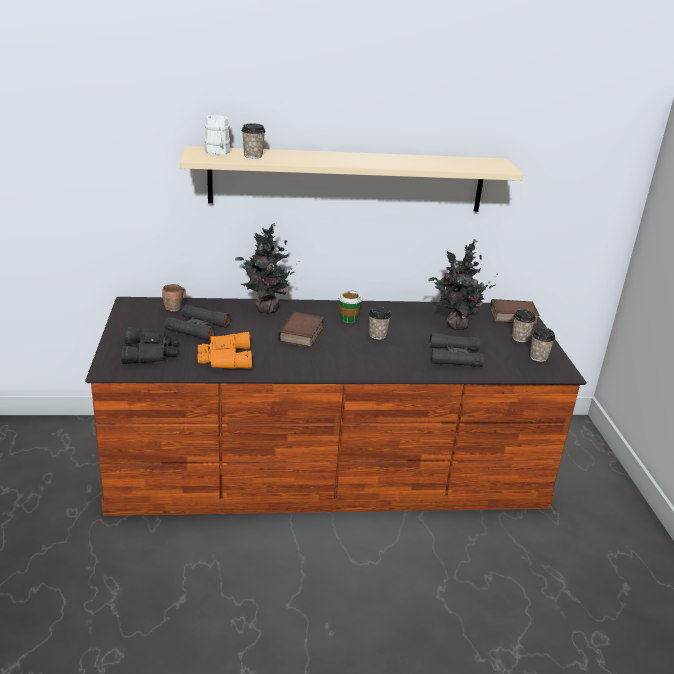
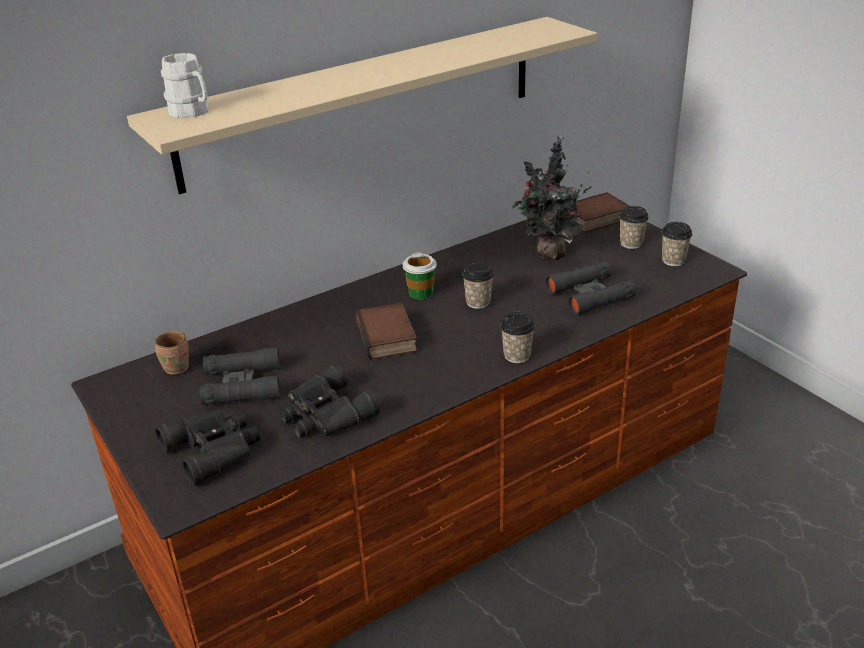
camera: 25 degrees left, 5 degrees up
orange binoculars [198,332,252,369] -> black binoculars [279,363,380,438]
potted plant [235,223,297,313] -> none
cup [242,123,266,158] -> cup moved to [500,312,535,363]

